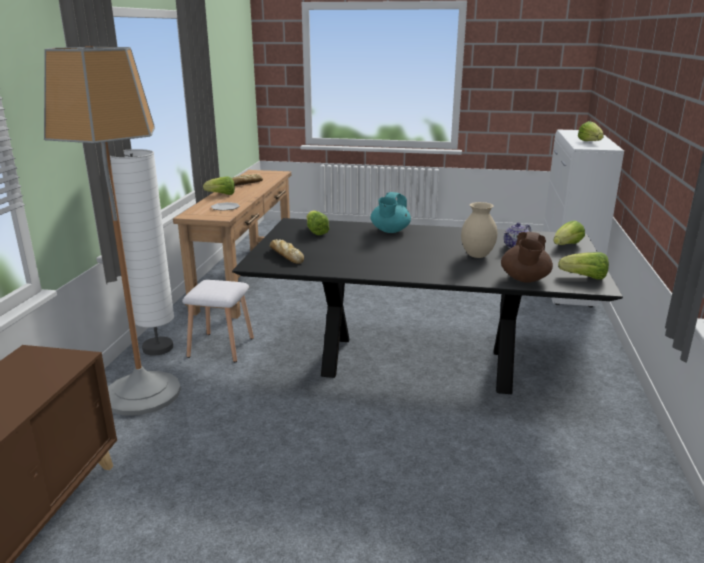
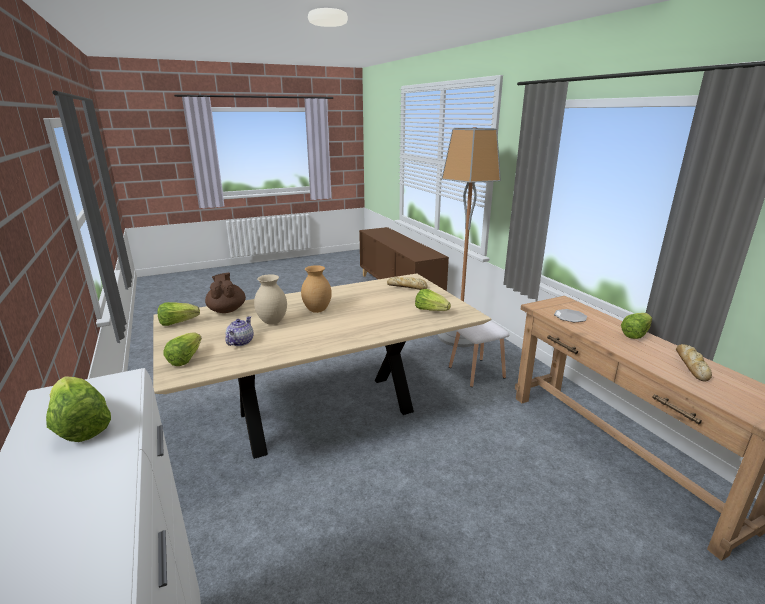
camera: 145 degrees right, 0 degrees up
white floor lamp [110,149,174,356] -> none
black dining table [232,218,623,394] -> beige dining table [153,273,492,459]
turquoise teapot [370,192,411,233] -> none
none -> brown vase [301,265,332,313]

